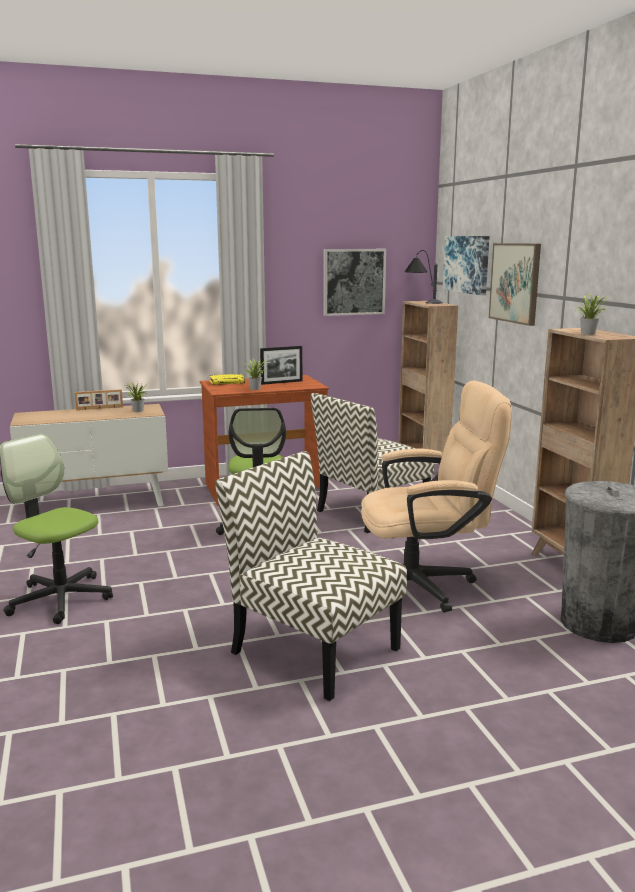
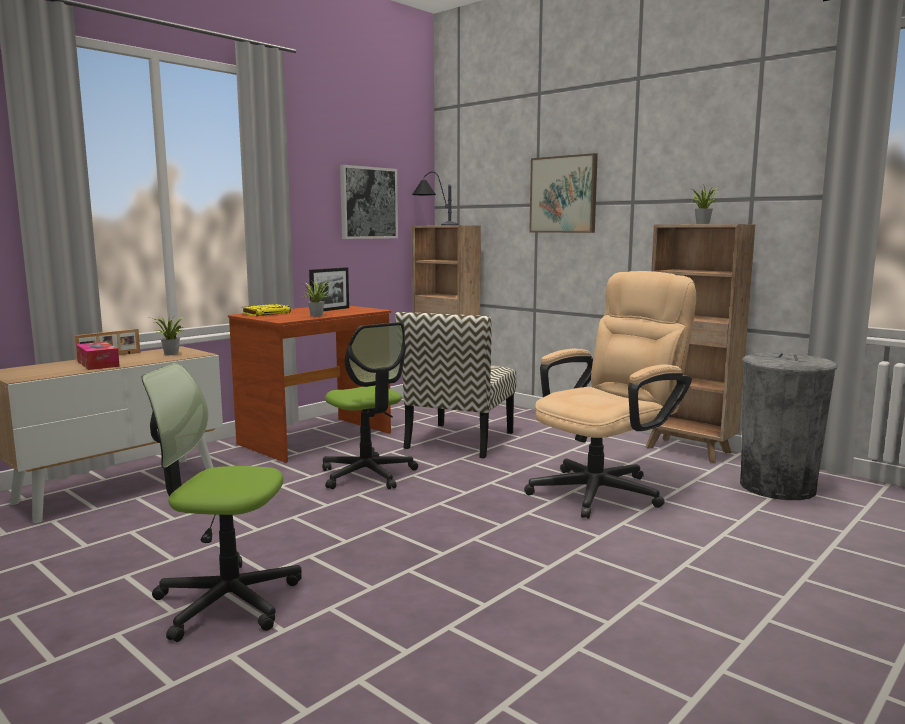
camera: 30 degrees left, 5 degrees down
chair [215,451,407,701] -> none
picture [442,236,490,295] -> none
none -> tissue box [76,342,120,370]

